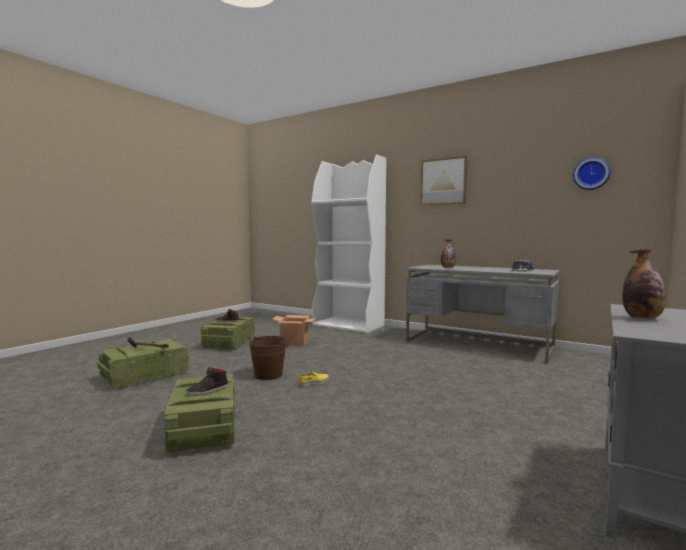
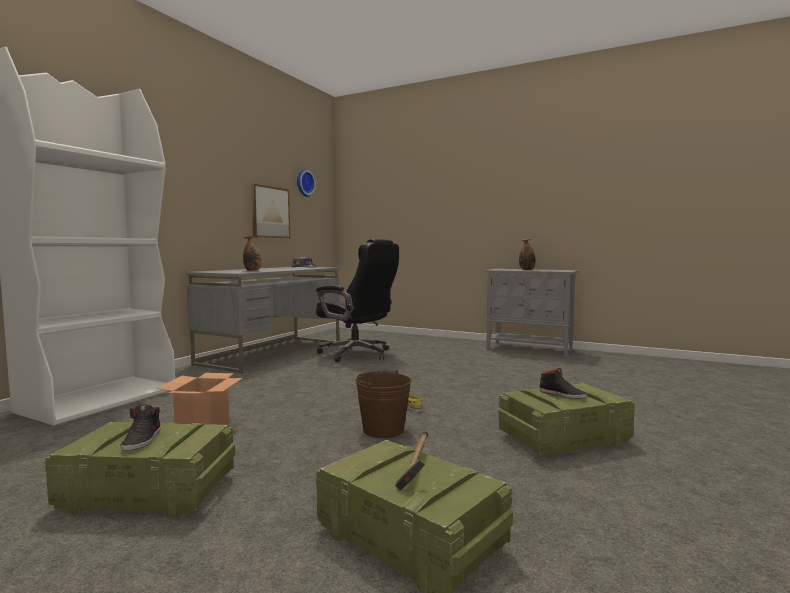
camera: 95 degrees left, 0 degrees up
picture [421,156,467,205] -> picture moved to [251,184,290,238]
none -> black office chair [316,239,399,362]

